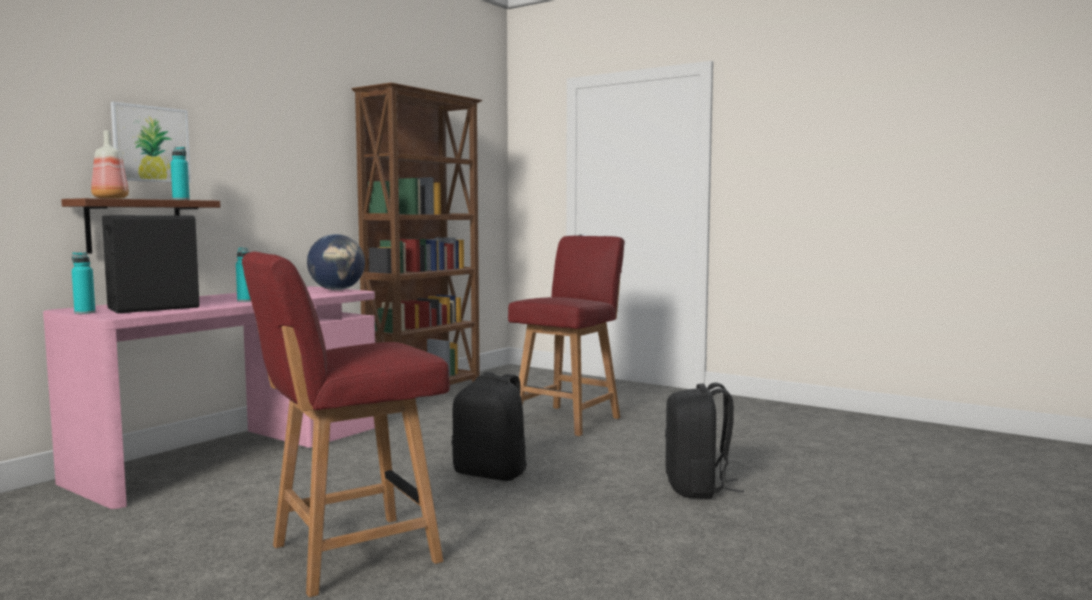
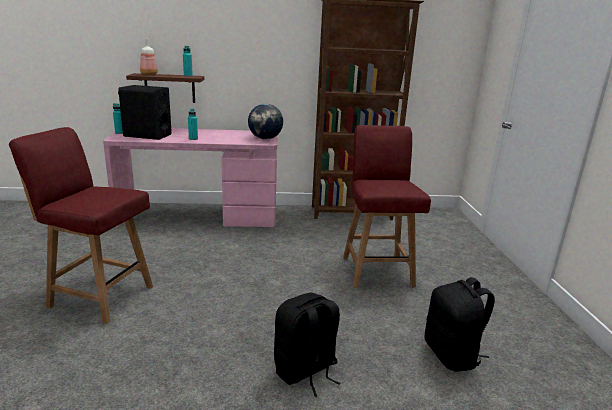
camera: 50 degrees right, 15 degrees up
picture [111,102,191,183] -> none
black backpack [452,372,527,481] -> black backpack moved to [425,277,495,372]
red chair [508,236,625,436] -> red chair turned 90 degrees counterclockwise [343,125,431,288]

